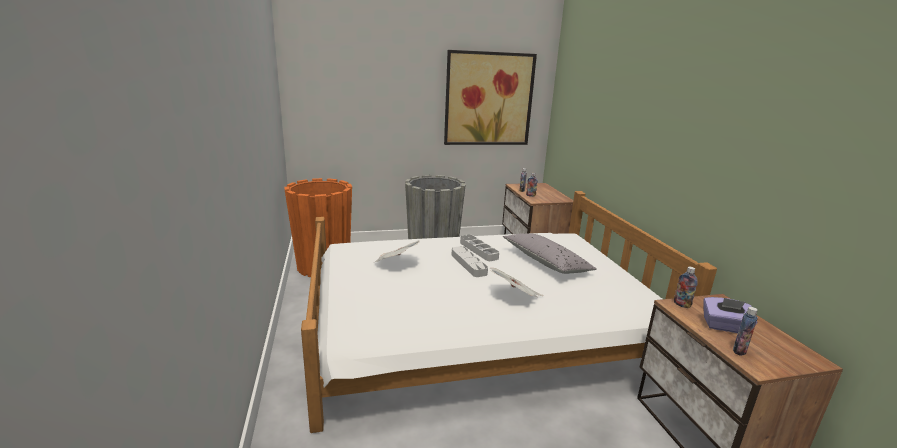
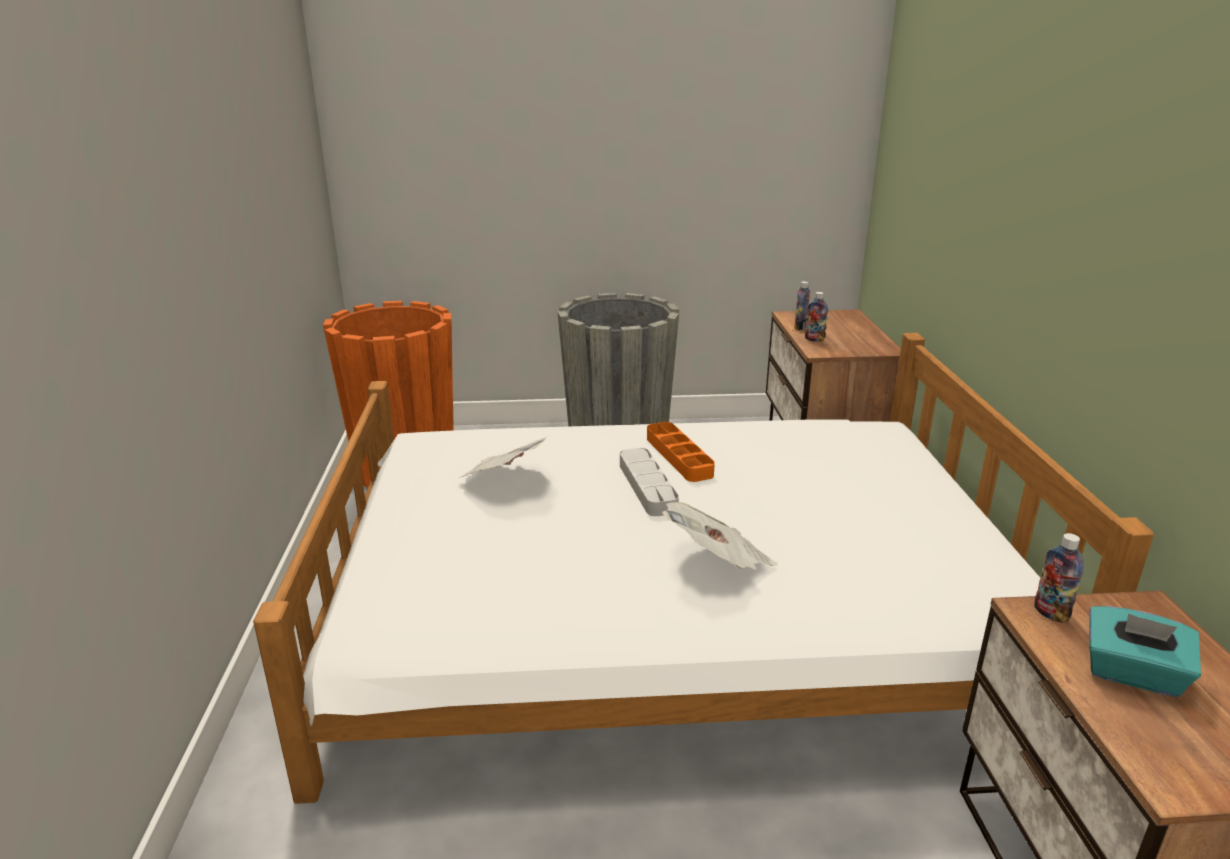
camera: 10 degrees right, 5 degrees up
picture [444,50,537,145] -> none
grey tray [460,234,499,261] -> orange tray [647,422,715,482]
grey pillow [503,233,597,274] -> none
purple tissue box [703,297,757,333] -> turquoise tissue box [1089,606,1201,697]
bottle [733,307,758,356] -> none

